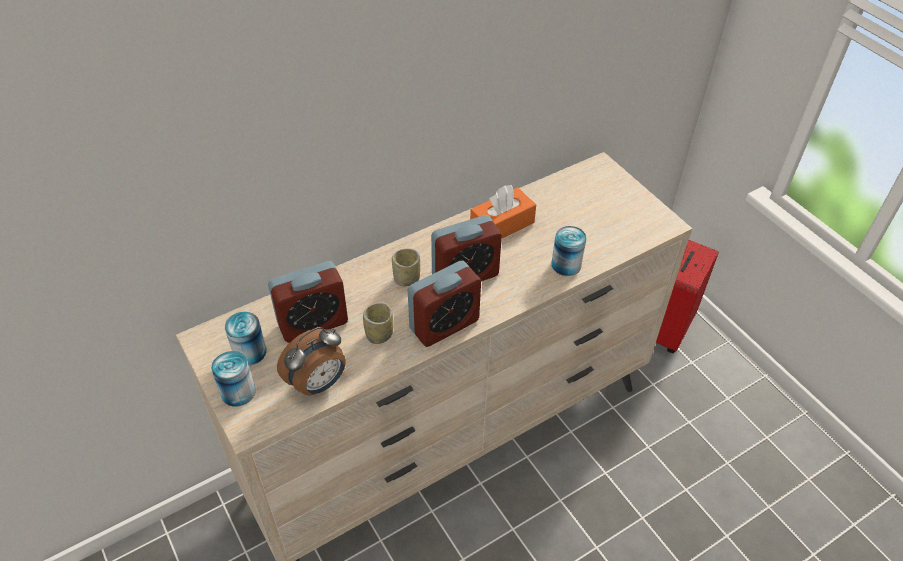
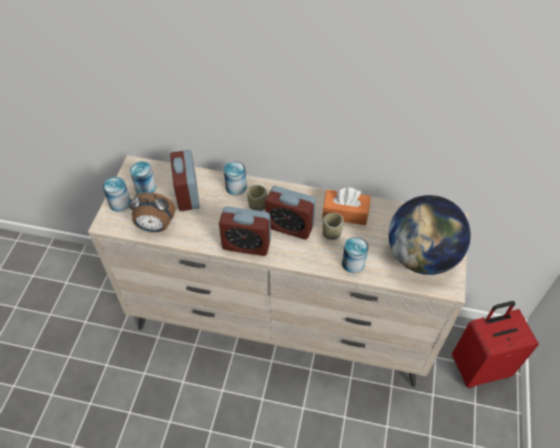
camera: 45 degrees right, 5 degrees up
alarm clock [268,261,348,343] -> alarm clock turned 60 degrees clockwise [170,150,200,211]
cup [363,302,394,344] -> cup moved to [322,213,344,240]
none -> can [224,161,247,195]
none -> globe [388,195,471,275]

